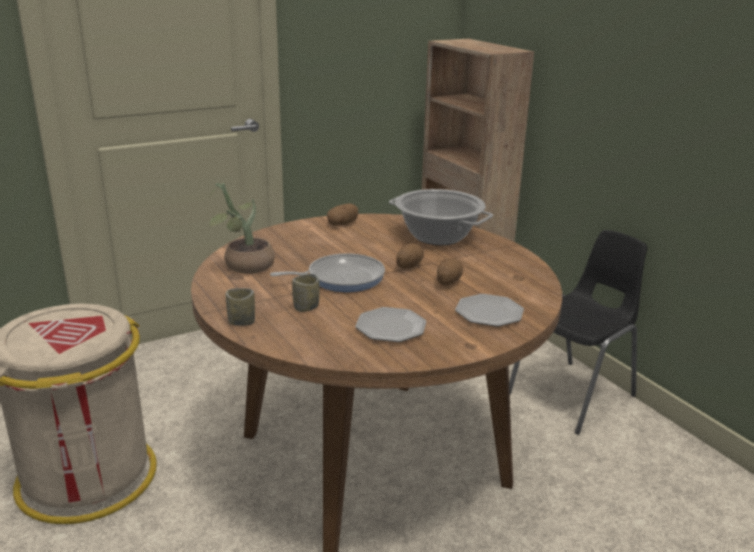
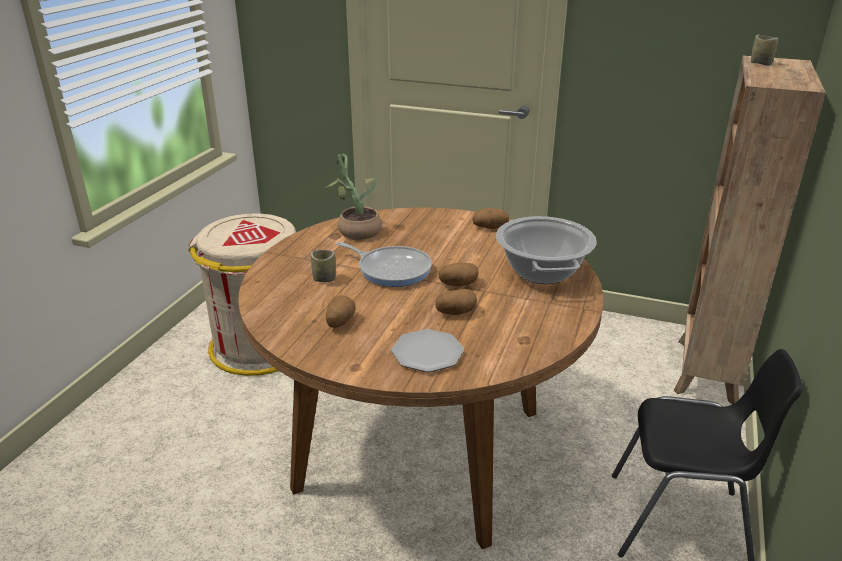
camera: 50 degrees right, 5 degrees up
cup [225,288,255,326] -> cup moved to [751,35,779,66]
plate [355,307,426,342] -> potato [326,295,355,328]

